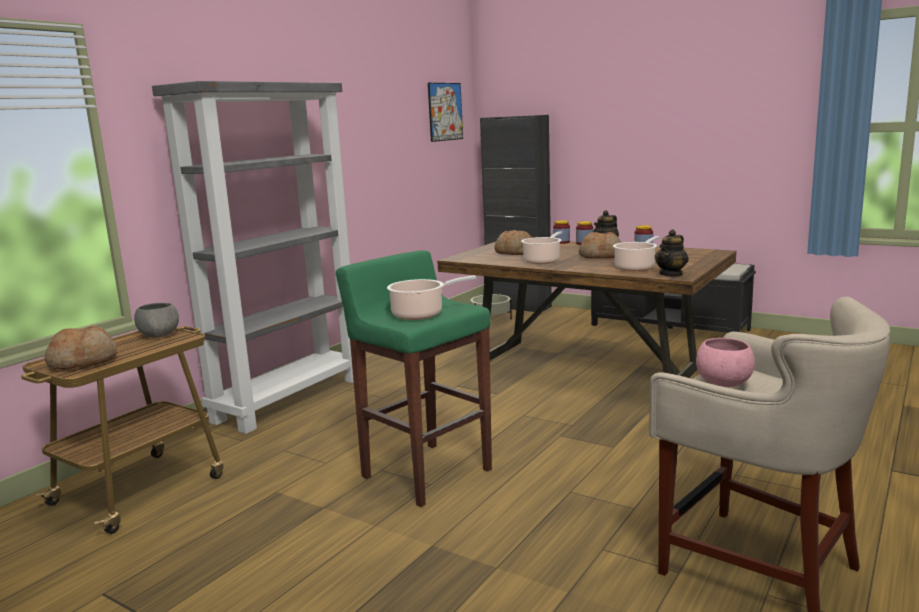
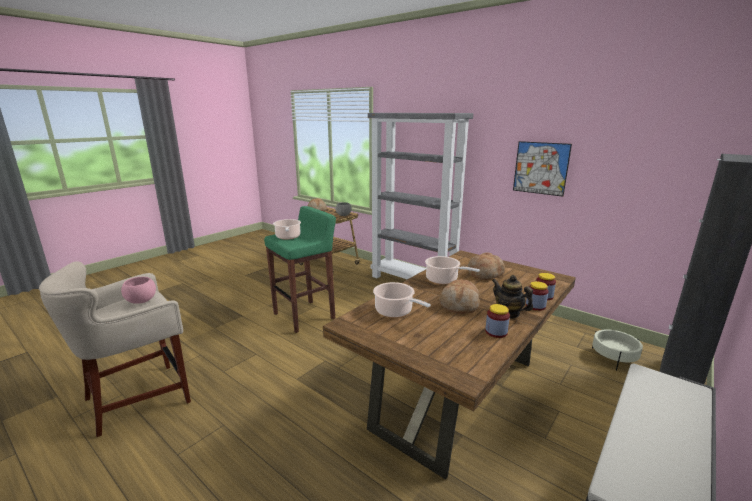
camera: 95 degrees right, 5 degrees up
picture [428,83,463,142] -> picture moved to [513,141,572,197]
teapot [655,229,689,277] -> none

